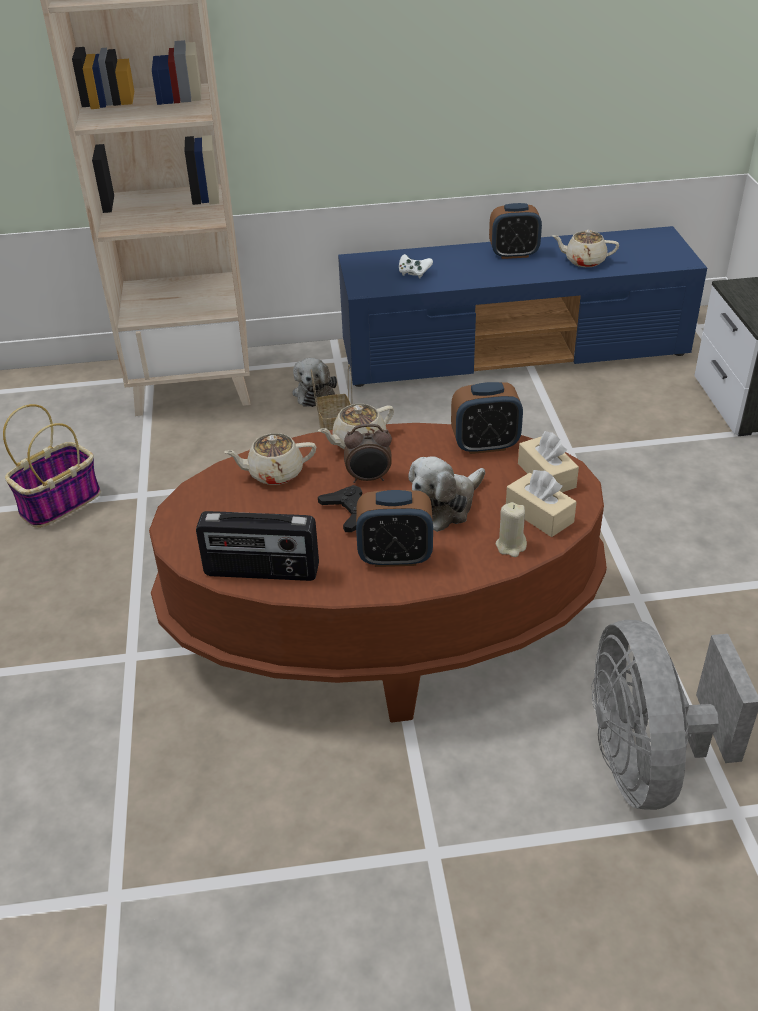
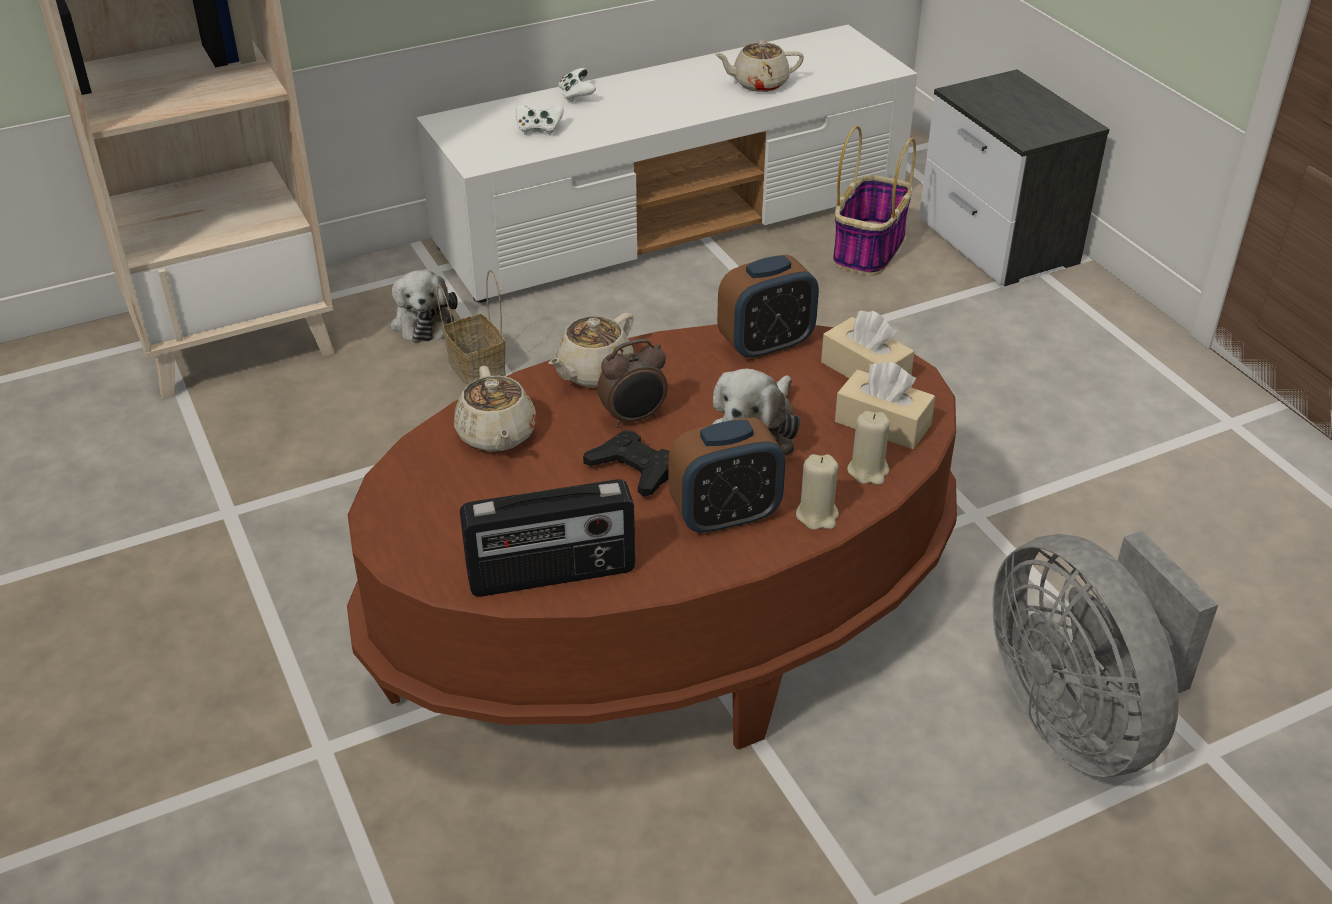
camera: 20 degrees left, 0 degrees up
basket [3,404,101,528] -> basket moved to [833,126,916,276]
beige teapot [224,433,316,485] -> beige teapot turned 75 degrees counterclockwise [454,366,536,452]
blue tv stand [338,226,707,387] -> white tv stand [416,25,917,303]
alarm clock [489,203,542,259] -> none
none -> white game controller [558,68,596,103]
none -> beige candle [796,454,839,530]

